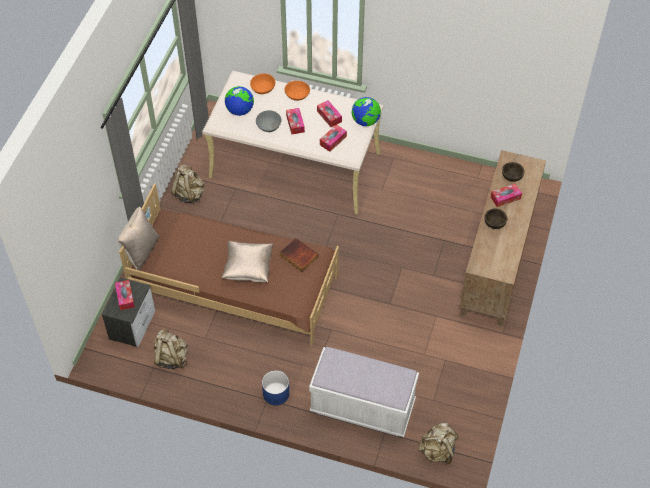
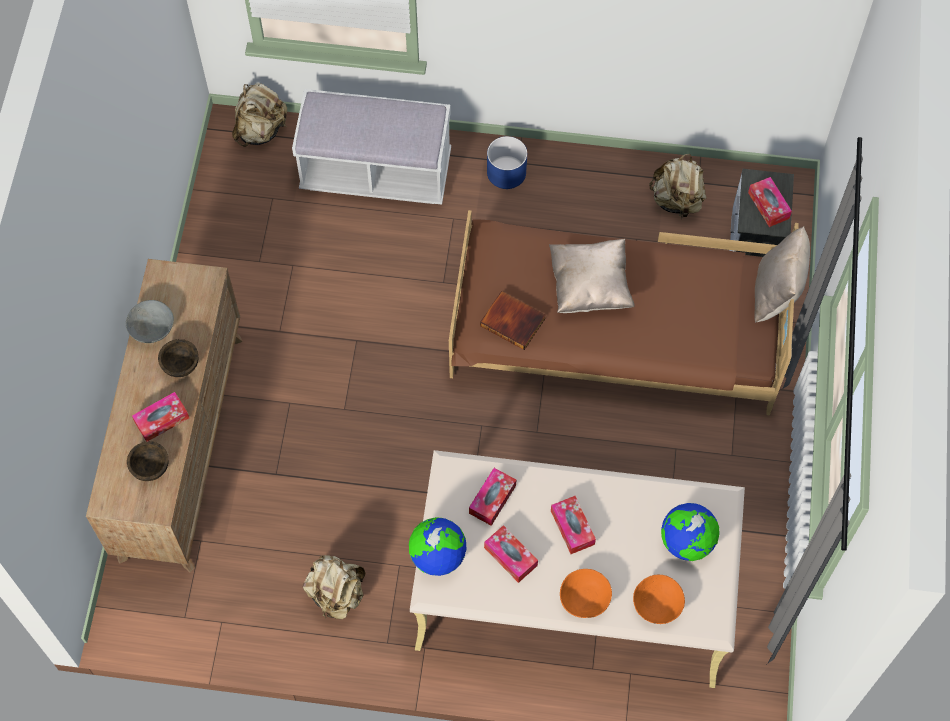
camera: 170 degrees right, 10 degrees up
beige backpack [171,165,204,204] -> beige backpack moved to [303,555,365,619]
grey bowl [256,110,282,132] -> grey bowl moved to [126,300,174,343]

